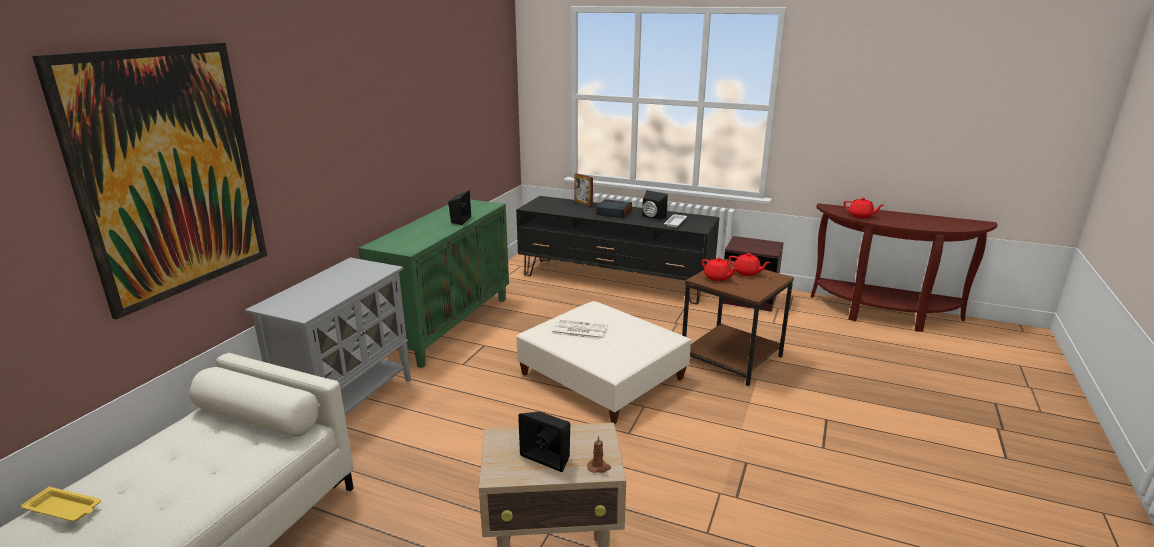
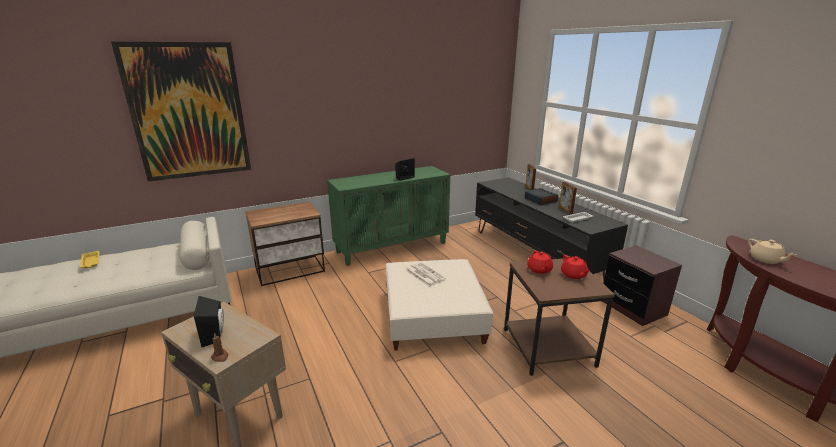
camera: 40 degrees right, 0 degrees up
grey cabinet [245,257,411,415] -> nightstand [245,202,325,286]
black speaker [642,190,668,220] -> picture frame [559,182,577,214]
red teapot [843,198,884,218] -> beige teapot [748,239,797,264]

